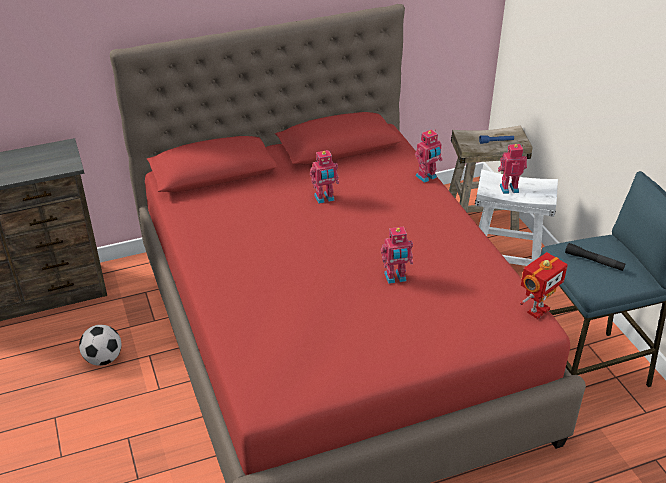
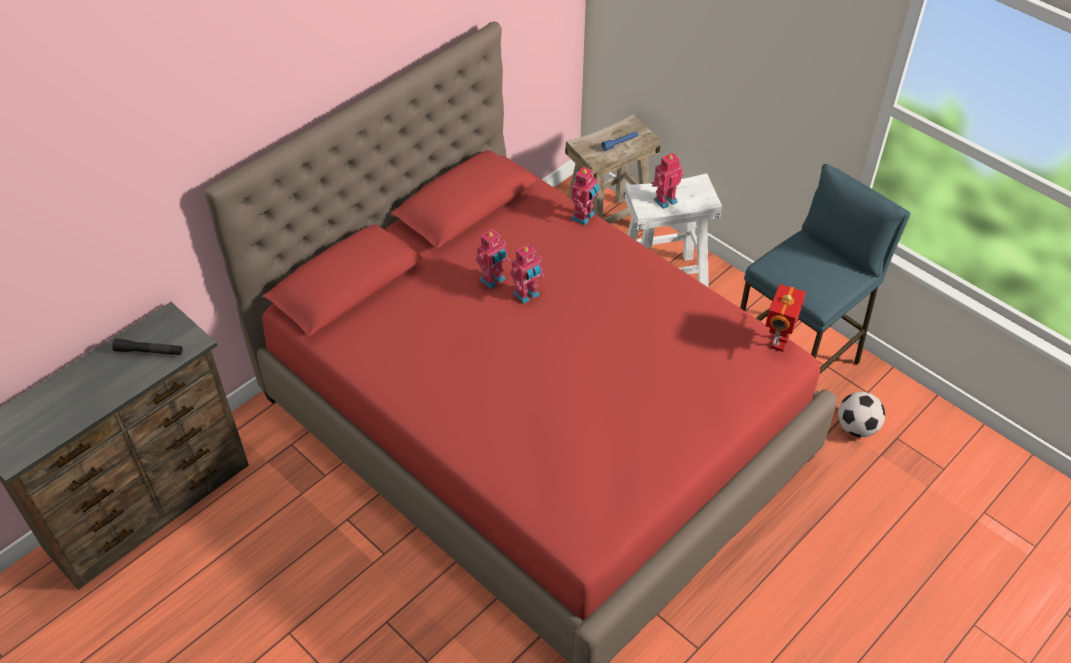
camera: 25 degrees left, 10 degrees up
football [79,325,121,366] -> football moved to [838,392,885,437]
toy robot [381,226,413,284] -> toy robot moved to [510,244,545,304]
black flashlight [565,243,626,271] -> black flashlight moved to [112,339,182,355]

